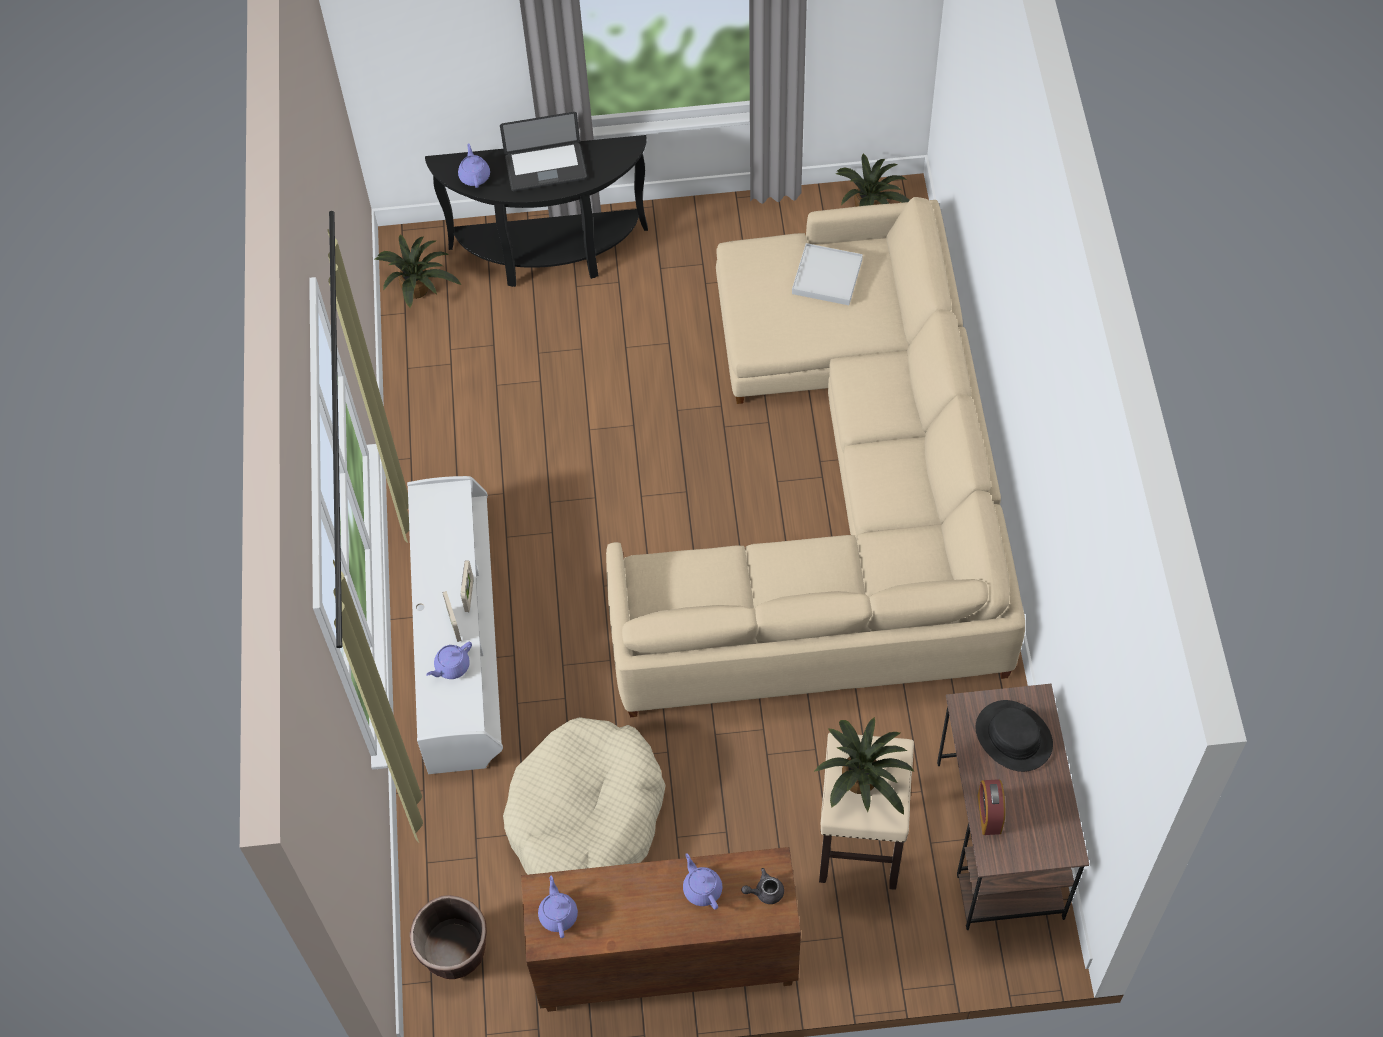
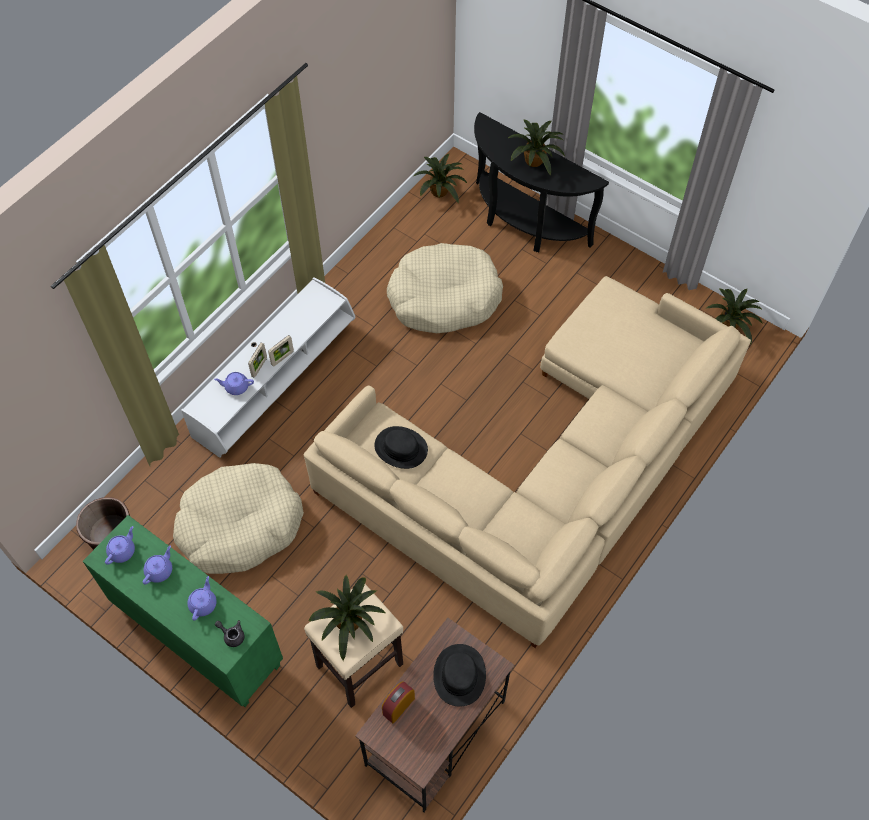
camera: 40 degrees right, 0 degrees up
purple teapot [458,143,490,188] -> purple teapot moved to [143,545,172,584]
laptop [500,112,587,191] -> potted plant [508,119,565,176]
brown cabinet [521,847,801,1012] -> green cabinet [83,515,283,707]
white tray [792,243,863,305] -> none
none -> black hat [375,426,428,469]
none -> beige dog bed [387,243,503,333]

